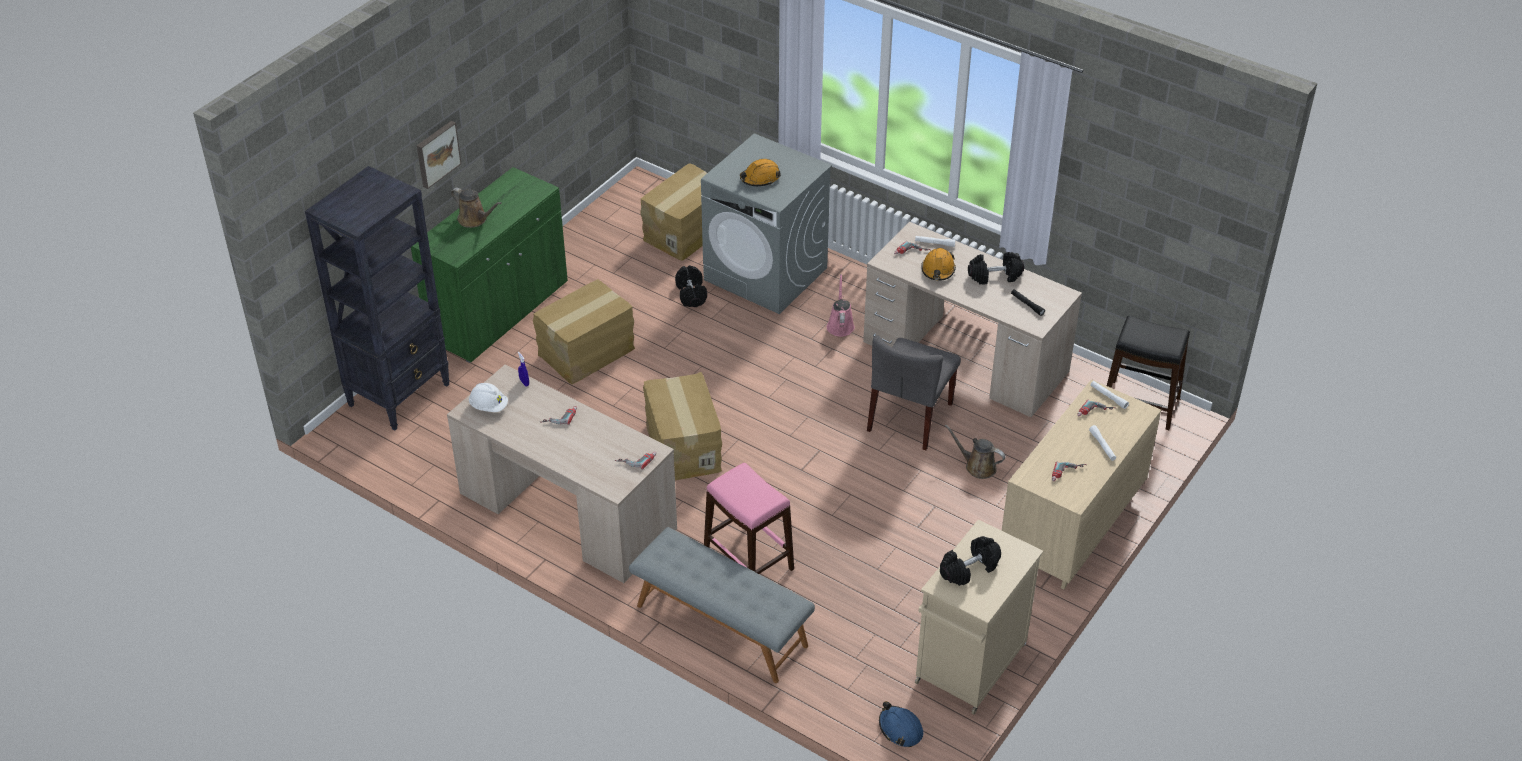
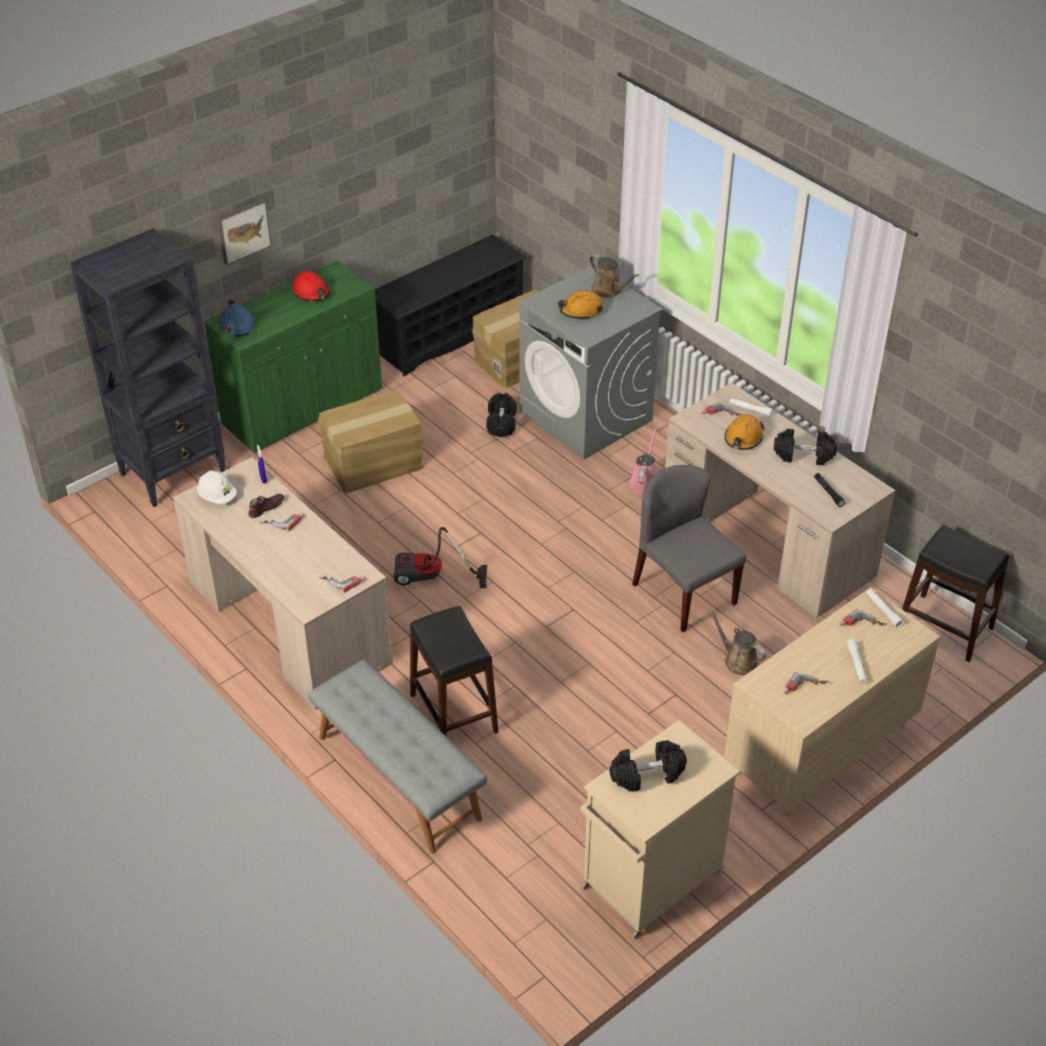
camera: 15 degrees right, 0 degrees up
brown watering can [451,188,502,228] -> brown watering can moved to [589,254,639,298]
cardboard box [643,372,722,480] -> vacuum cleaner [393,527,487,588]
pink stool [704,463,794,574] -> black stool [410,606,498,737]
grey chair [867,335,961,450] -> grey chair turned 105 degrees clockwise [632,465,746,632]
blue hard hat [879,701,923,747] -> blue hard hat moved to [219,300,256,337]
none -> brown shoe [248,493,284,518]
none -> red hard hat [292,271,330,301]
none -> black shoe rack [375,234,527,376]

